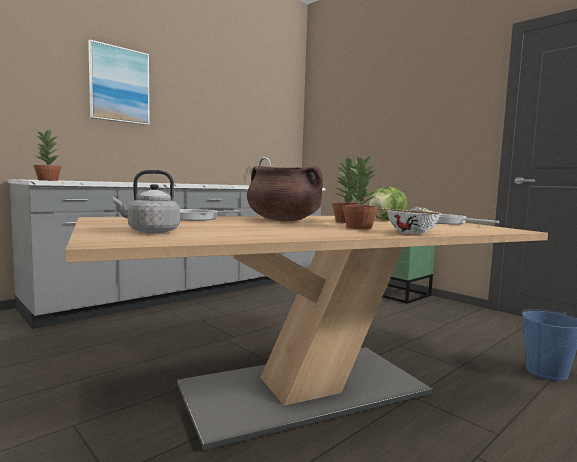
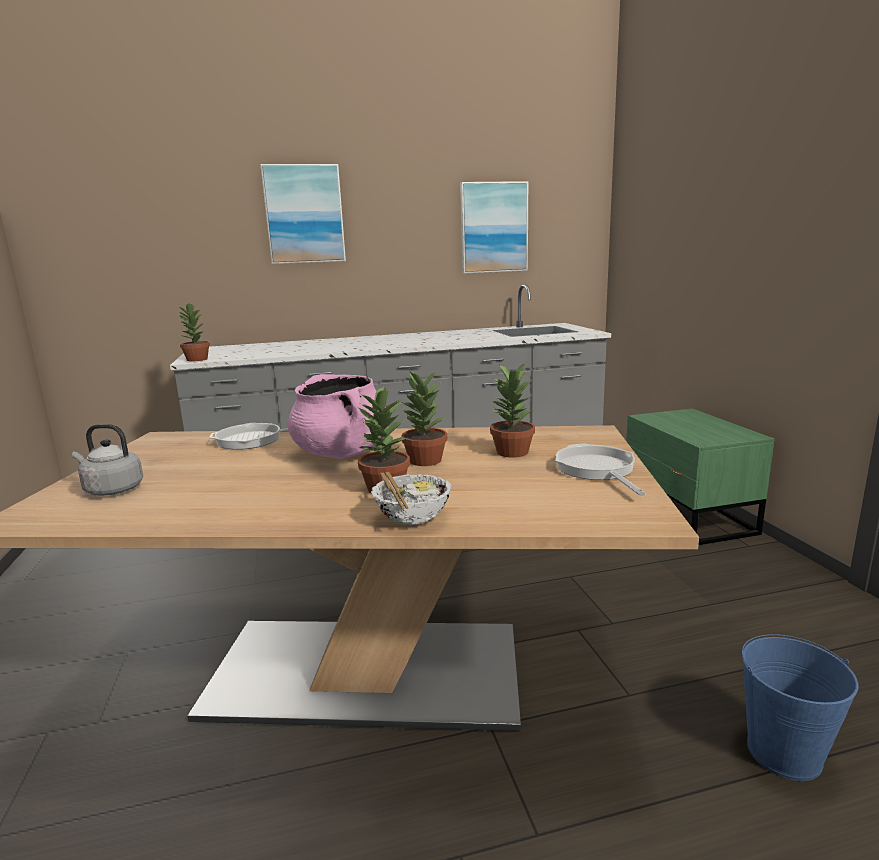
camera: 30 degrees right, 10 degrees up
brown cooking pot [247,166,323,221] -> pink cooking pot [288,374,389,459]
lettuce [368,186,407,220] -> potted plant [490,362,535,458]
none -> picture [460,181,528,274]

